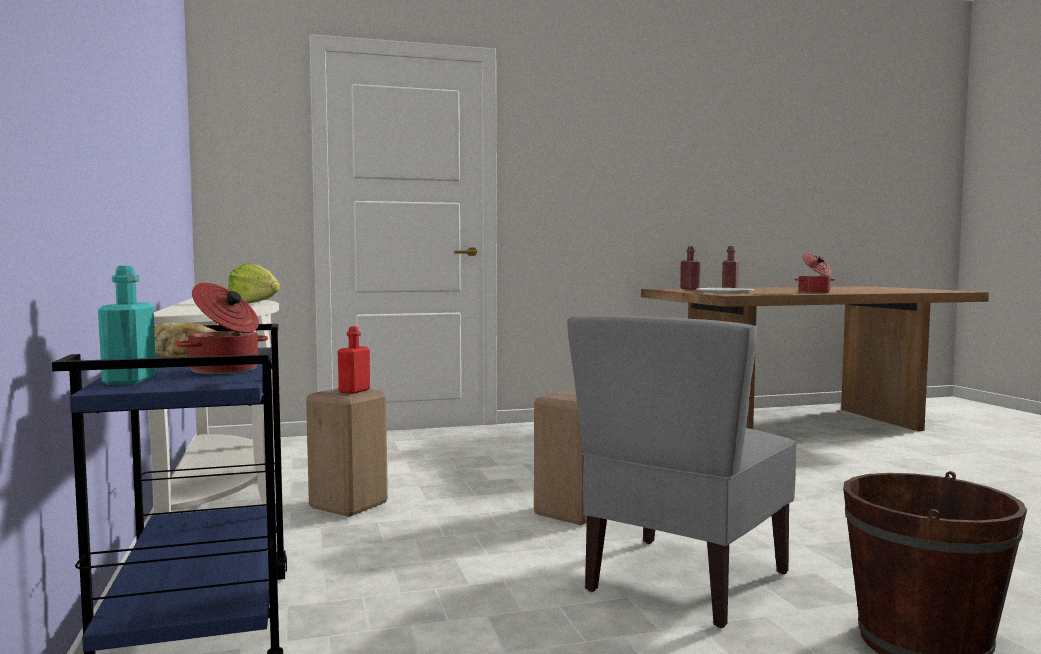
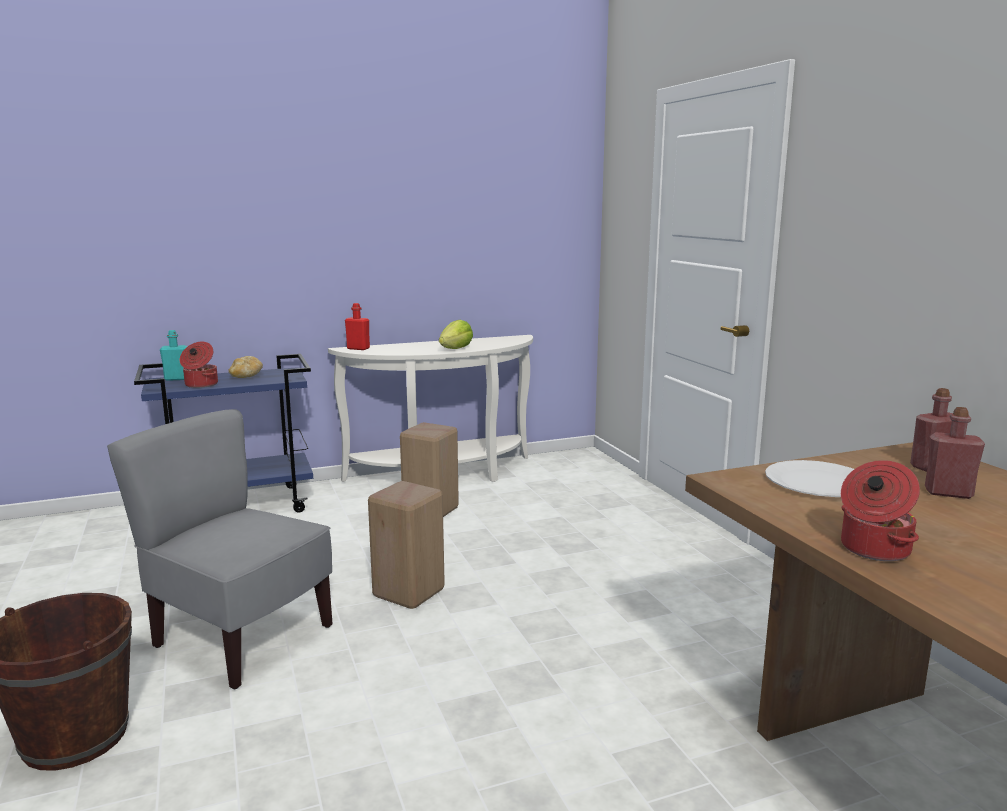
camera: 85 degrees right, 10 degrees up
red bottle [338,326,370,394] -> red bottle moved to [345,303,370,350]

